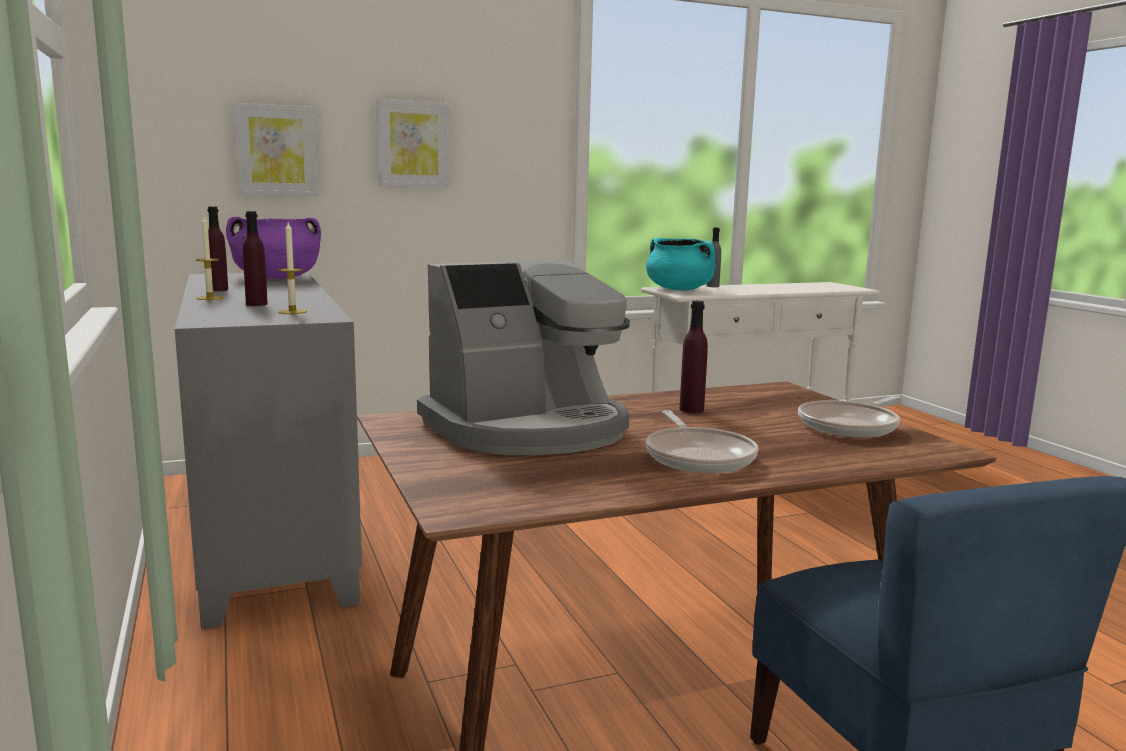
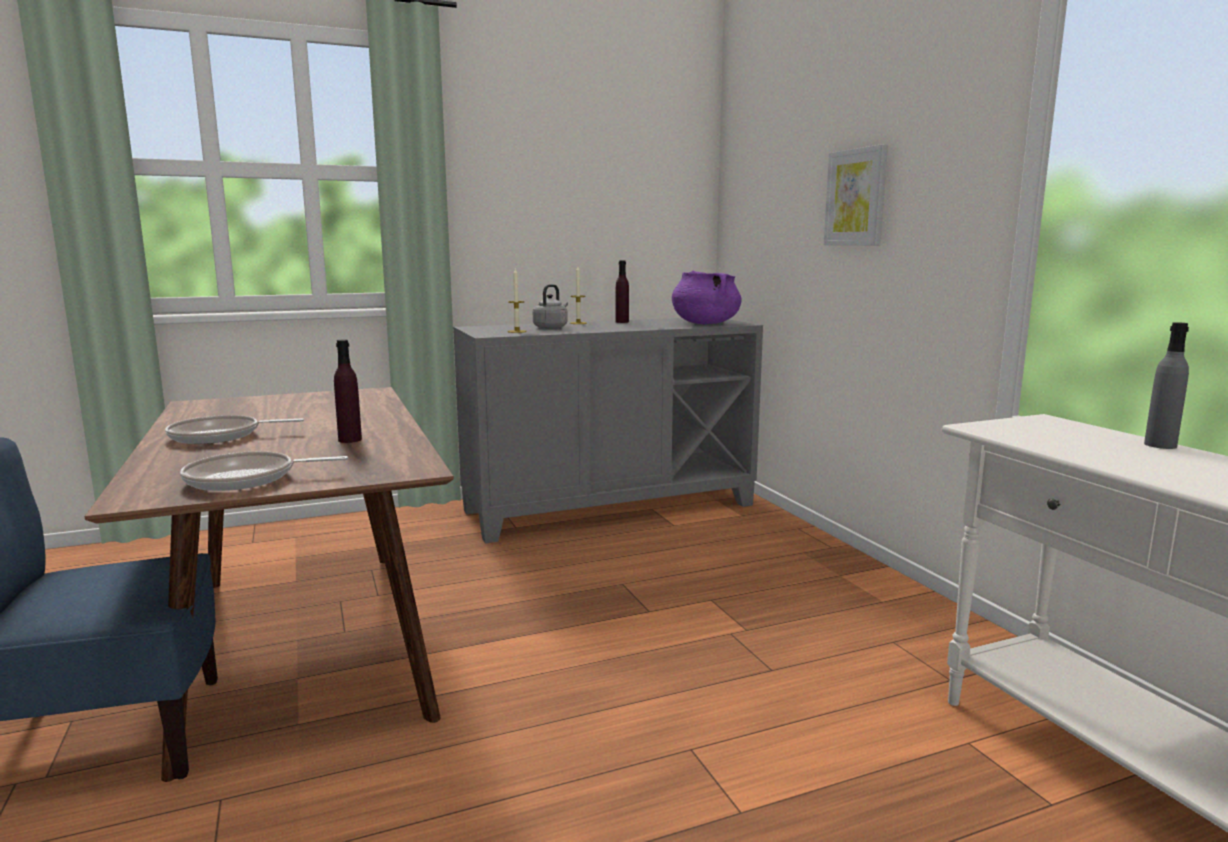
camera: 90 degrees right, 0 degrees up
picture [233,103,319,196] -> none
purple bottle [243,211,268,306] -> grey kettle [533,284,568,329]
coffee machine [417,260,630,455] -> none
turquoise cooking pot [646,238,715,290] -> none
frying pan [798,395,901,437] -> frying pan turned 60 degrees counterclockwise [180,451,348,491]

